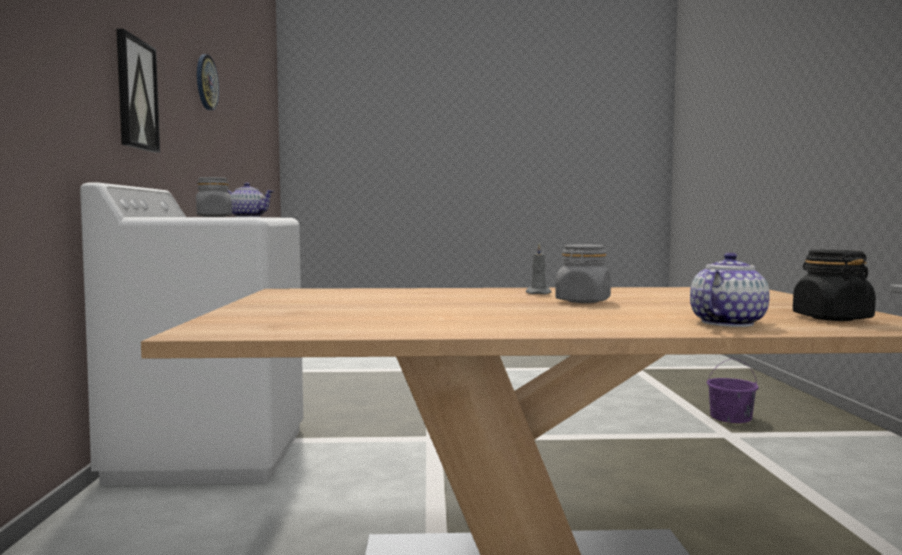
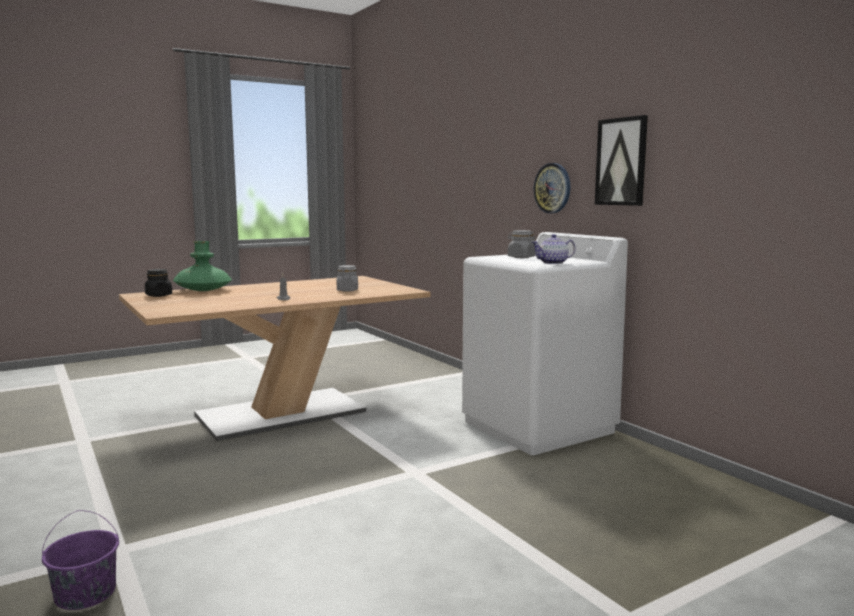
camera: 150 degrees right, 5 degrees up
wall clock [197,54,219,110] -> wall clock moved to [534,163,570,213]
grey jar [555,245,611,303] -> grey jar moved to [337,265,358,292]
teapot [690,252,770,327] -> green vase [173,241,232,291]

